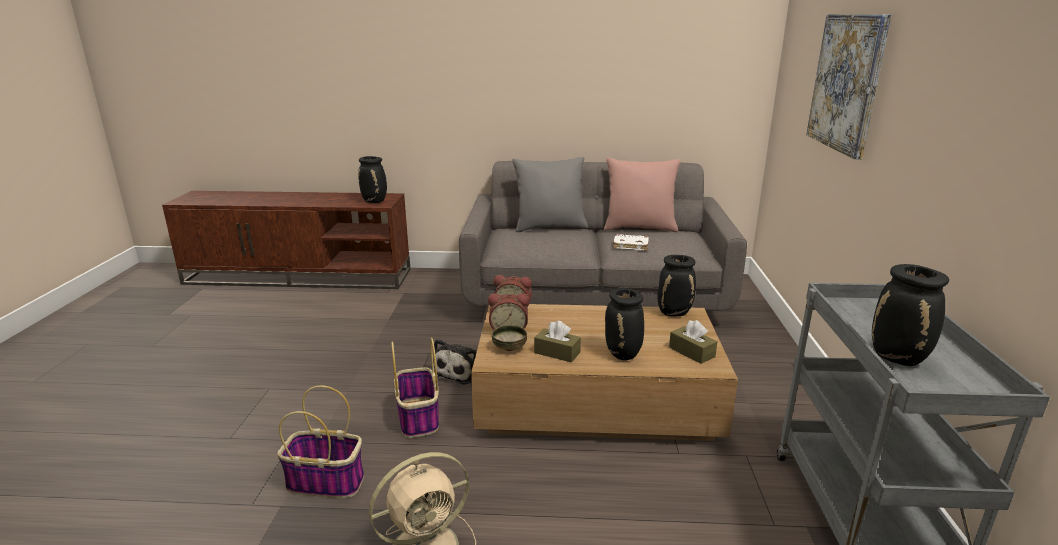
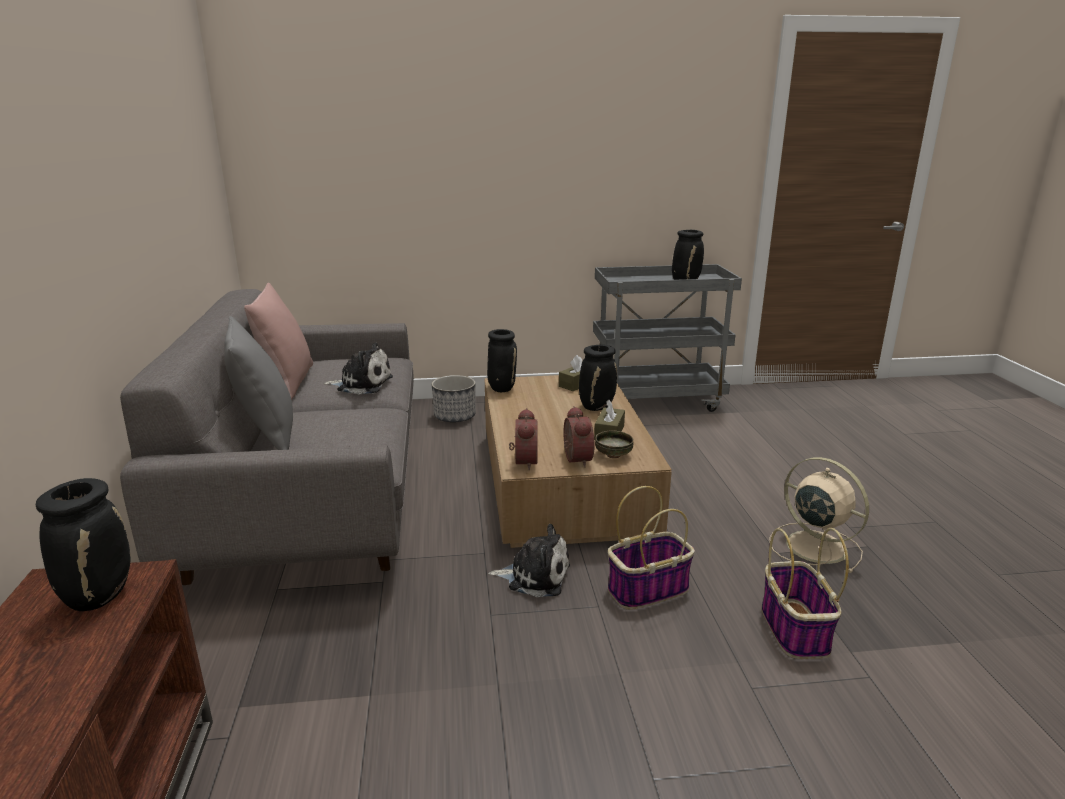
camera: 100 degrees left, 0 degrees up
white book [613,234,649,251] -> plush toy [323,342,393,395]
picture [806,14,891,159] -> none
none -> planter [432,375,476,422]

